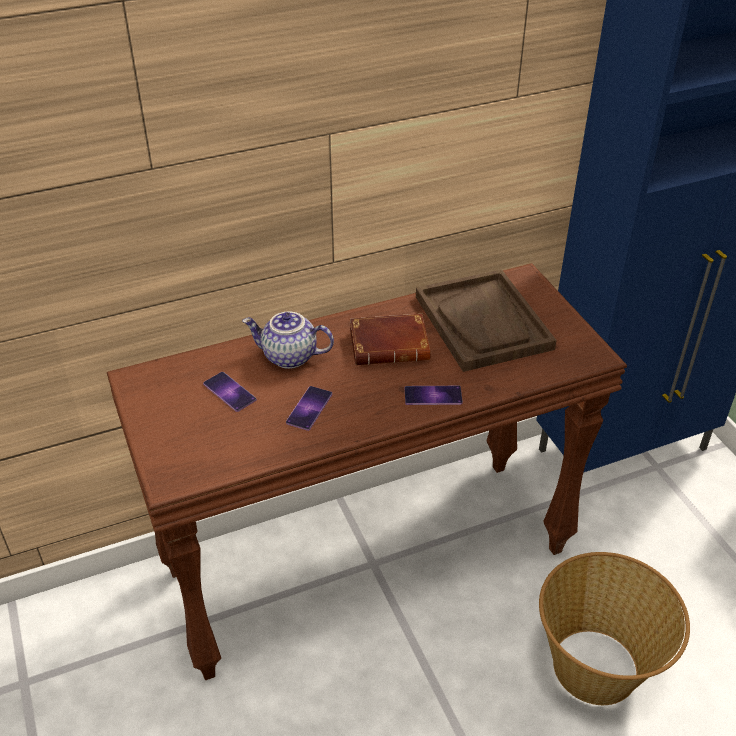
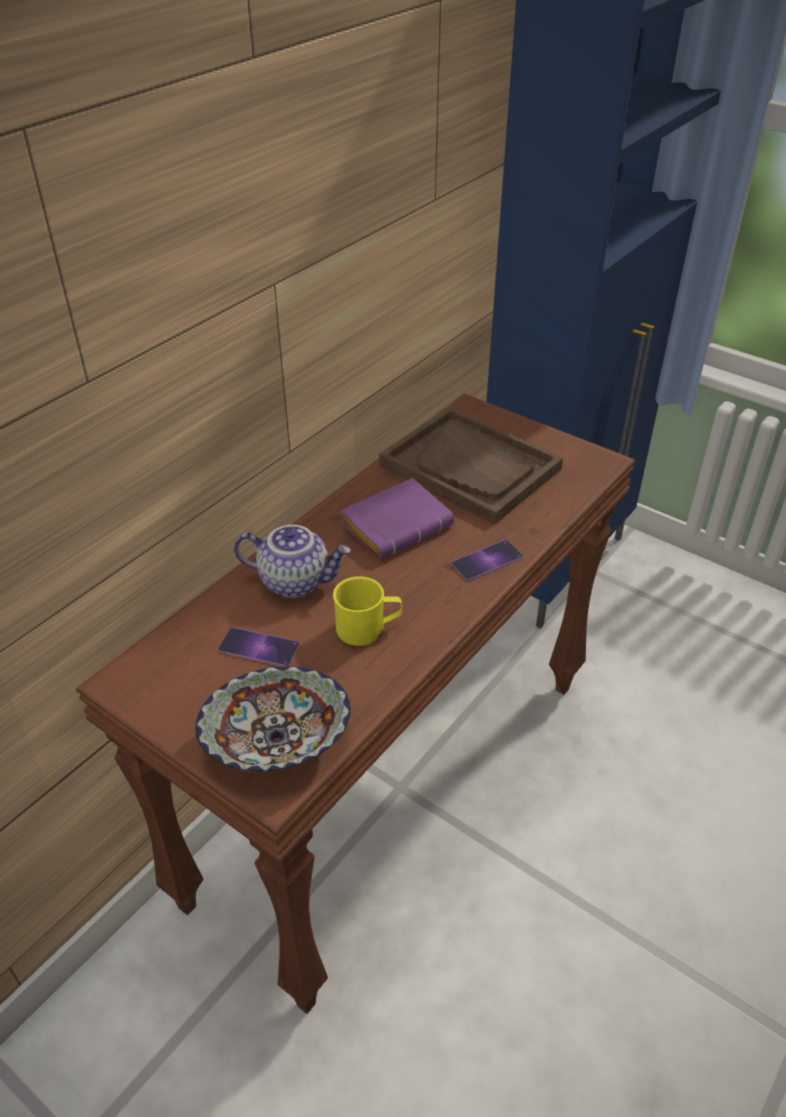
camera: 30 degrees left, 0 degrees up
teapot [242,312,334,369] -> teapot turned 150 degrees counterclockwise [234,525,351,598]
phone [286,386,332,431] -> yellow mug [333,576,402,646]
brown book [350,314,431,365] -> purple book [340,478,454,560]
basket [539,552,690,705] -> none
none -> bowl [195,666,351,772]

